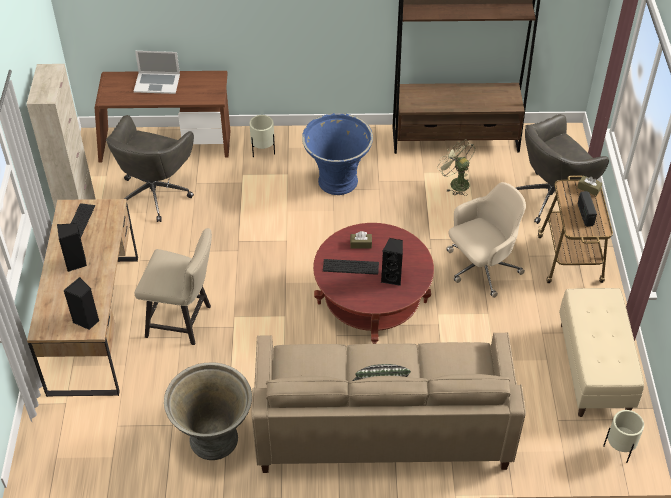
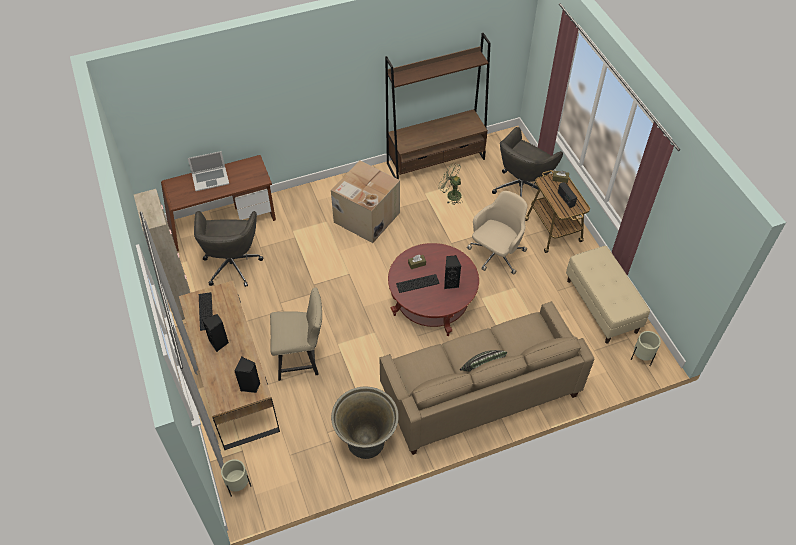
camera: 20 degrees left, 5 degrees up
beige planter [249,115,275,158] -> beige planter moved to [221,459,251,497]
blue planter [302,113,373,195] -> cardboard box [331,161,400,243]

